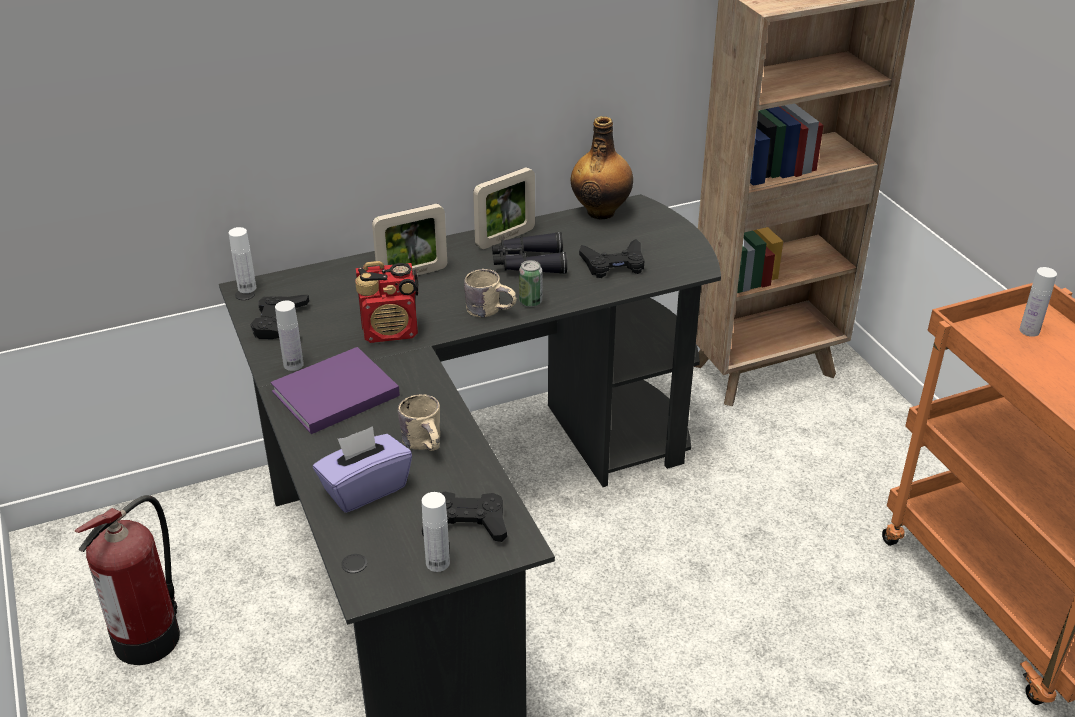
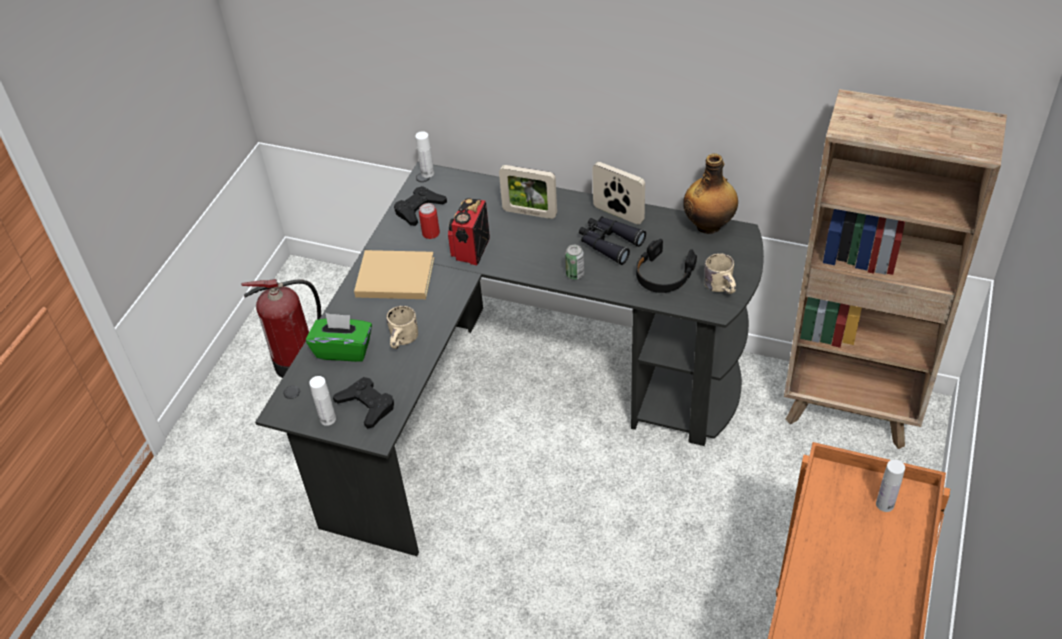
camera: 45 degrees right, 10 degrees up
purple book [270,347,400,434] -> beige book [354,250,434,299]
white bottle [275,301,304,371] -> none
purple tissue box [313,426,412,513] -> green tissue box [306,313,372,362]
radio [355,261,418,343] -> radio turned 75 degrees clockwise [448,198,490,265]
beige mug [464,269,517,317] -> beige mug moved to [704,253,736,294]
picture frame [473,167,535,249] -> picture frame turned 150 degrees counterclockwise [592,162,645,225]
black game controller [579,239,644,278] -> black headphones [636,239,697,293]
none -> can [419,203,440,239]

